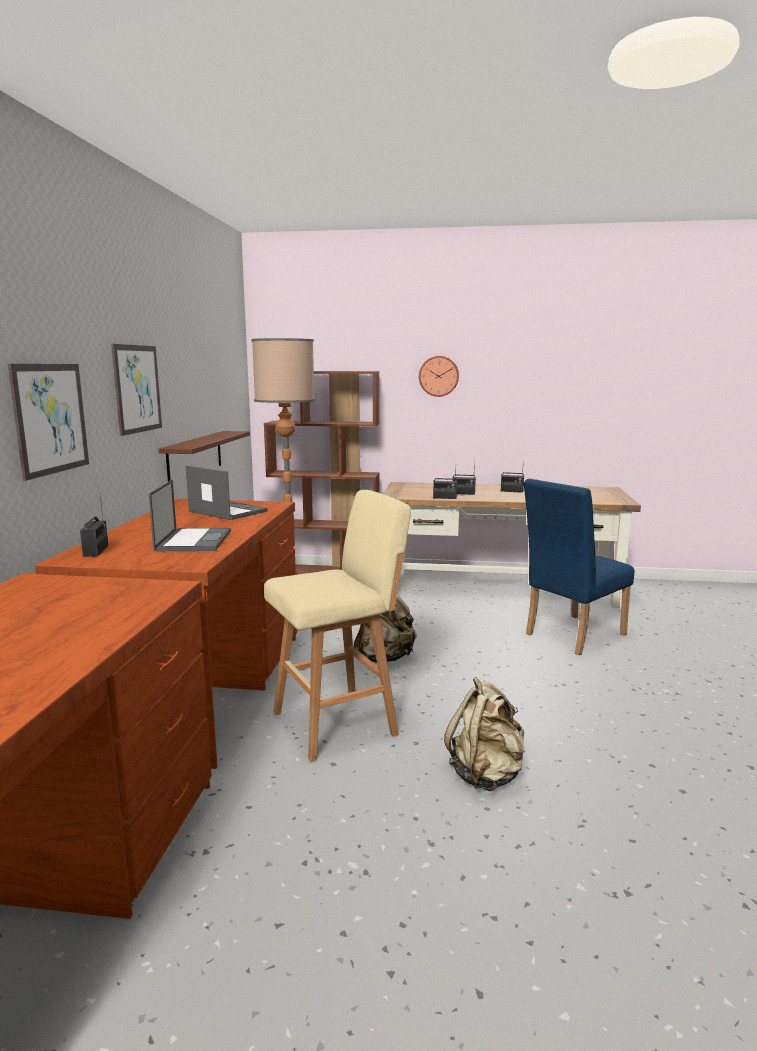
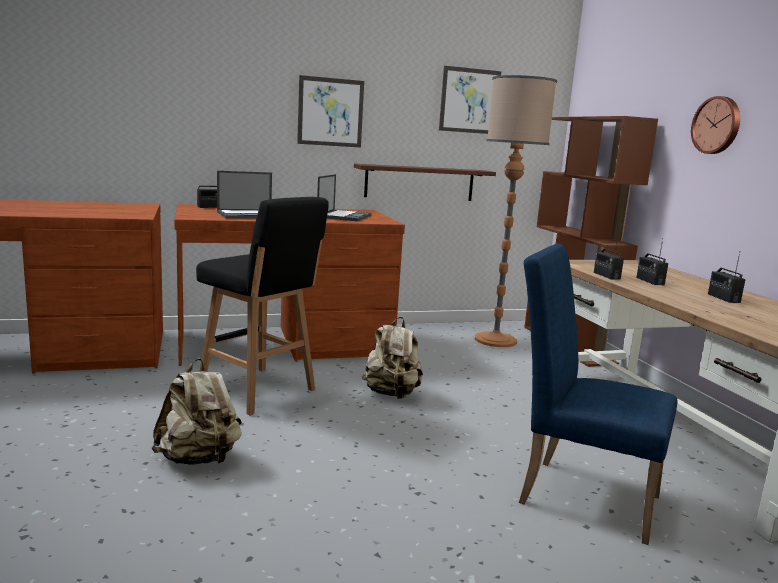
camera: 65 degrees right, 0 degrees up
picture [8,364,89,481] -> picture moved to [439,66,501,134]
beige stool [264,490,411,762] -> black stool [196,197,329,416]

